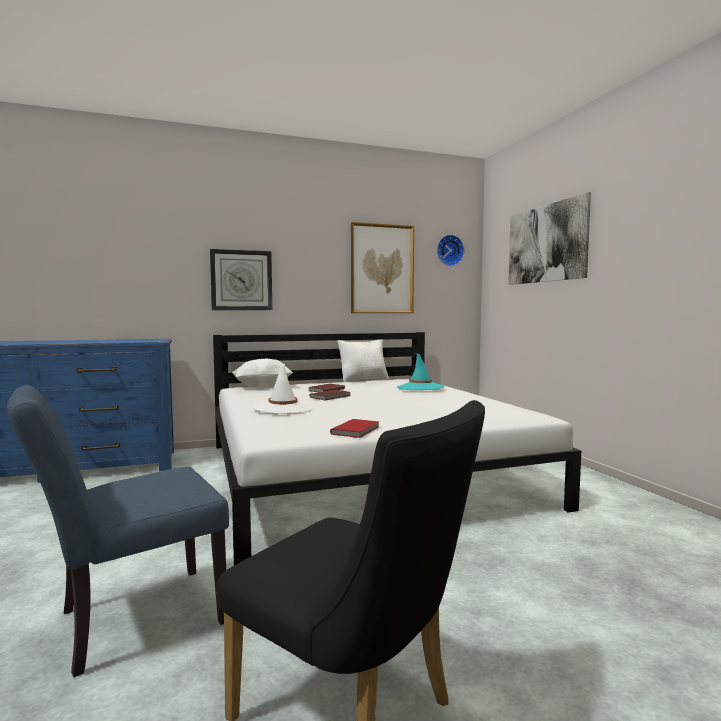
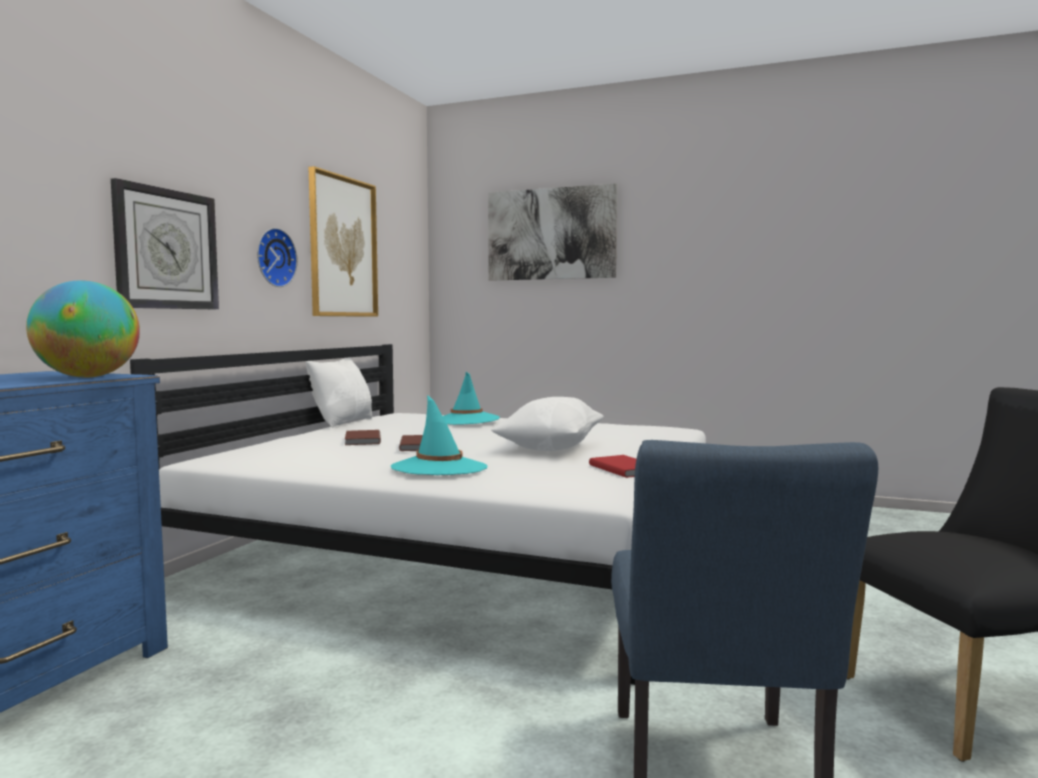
camera: 50 degrees left, 0 degrees up
white pillow [232,359,293,388] -> white pillow moved to [491,397,603,451]
white hat [253,363,313,414] -> turquoise hat [391,395,487,475]
wall clock [437,235,464,266] -> wall clock moved to [257,228,298,287]
none -> globe [26,280,140,378]

